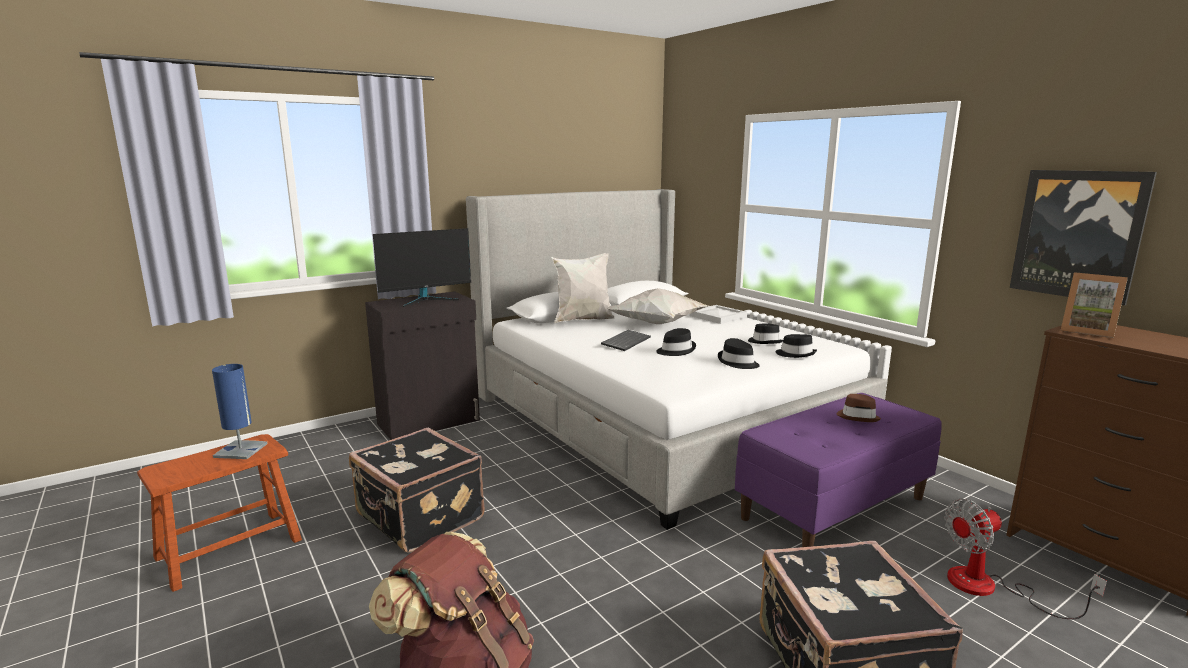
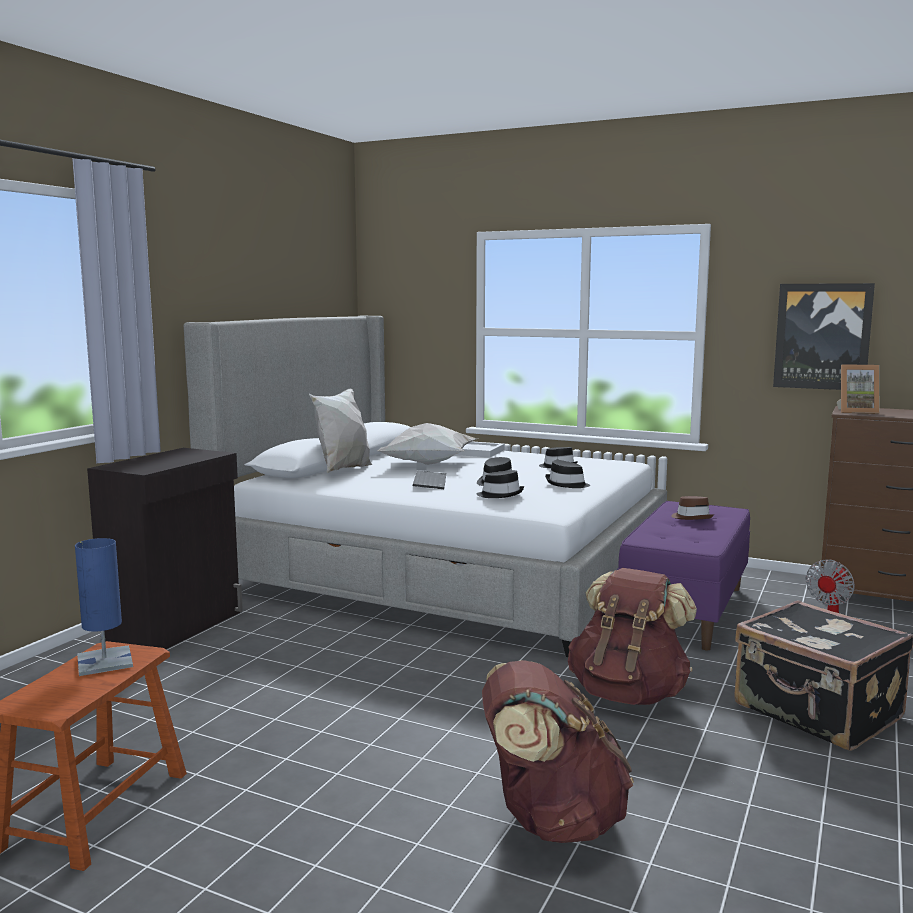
camera: 30 degrees left, 5 degrees down
black suitcase [349,427,485,553] -> none
monitor [373,228,471,307] -> none
black hat [775,334,817,358] -> black hat moved to [477,470,524,498]
none -> brown backpack [568,568,697,705]

